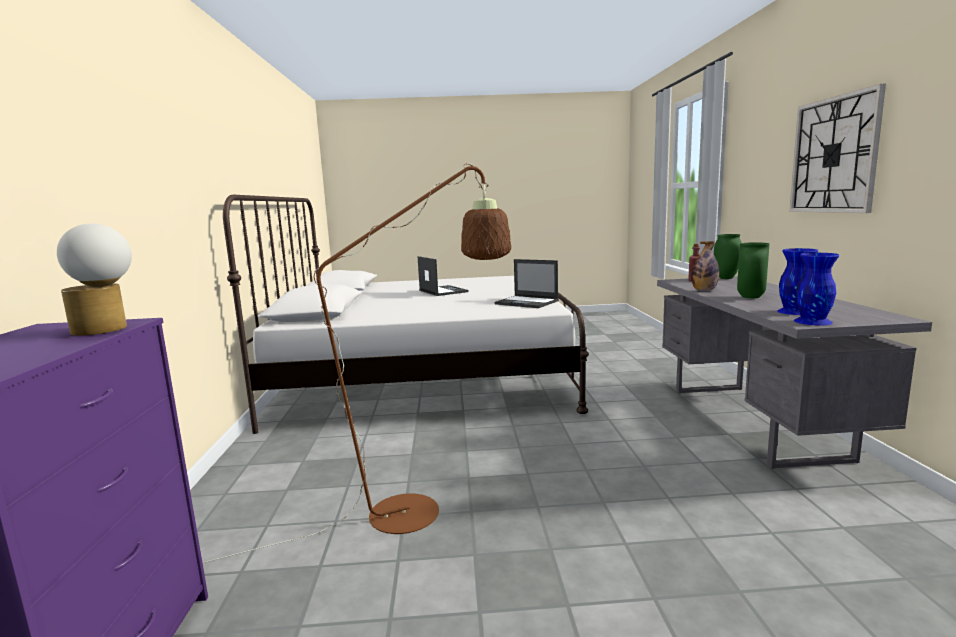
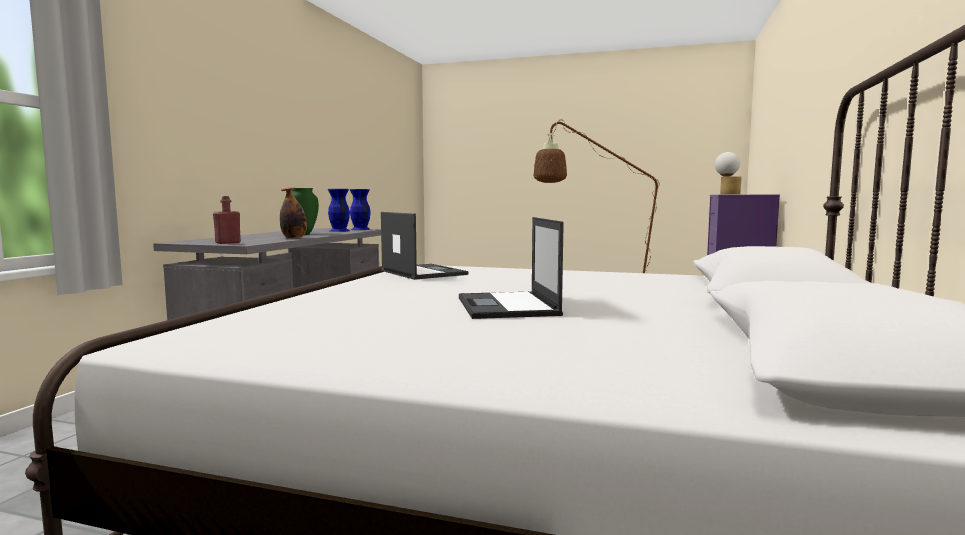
camera: 160 degrees left, 5 degrees down
green vase [714,234,742,279] -> none
wall clock [789,84,886,213] -> none

